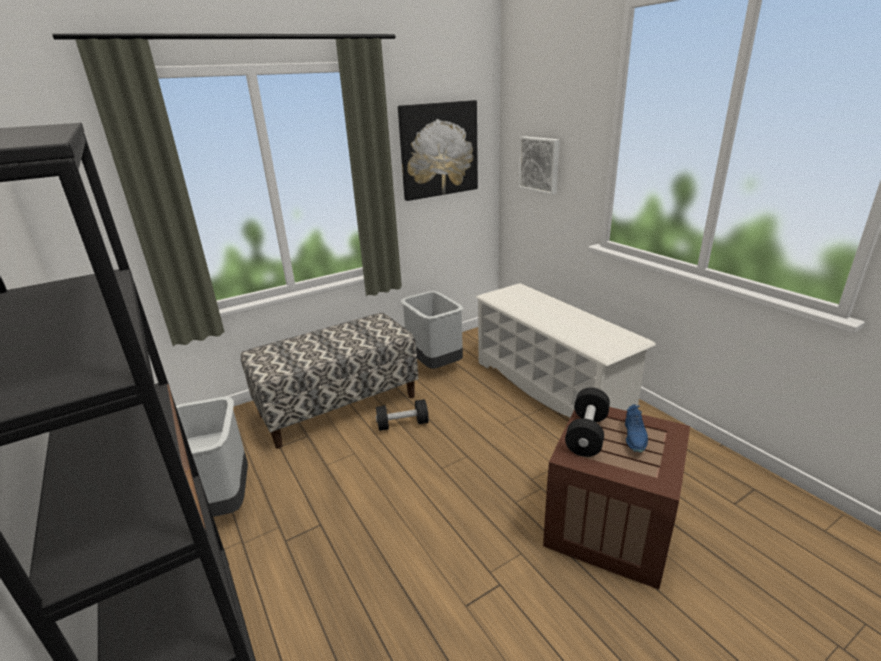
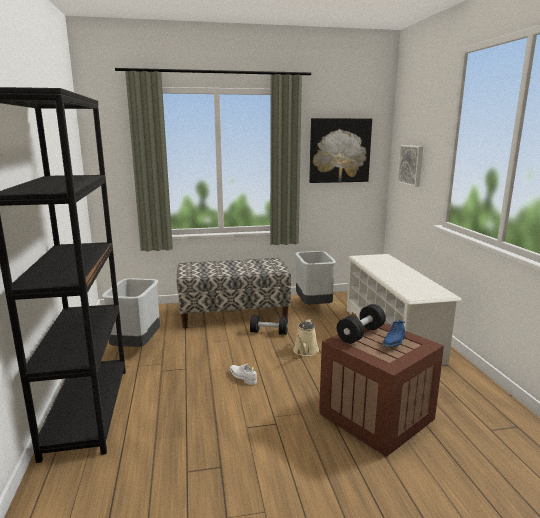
camera: 20 degrees right, 10 degrees down
none -> white shoe [230,363,257,385]
none -> beige watering can [293,319,319,356]

